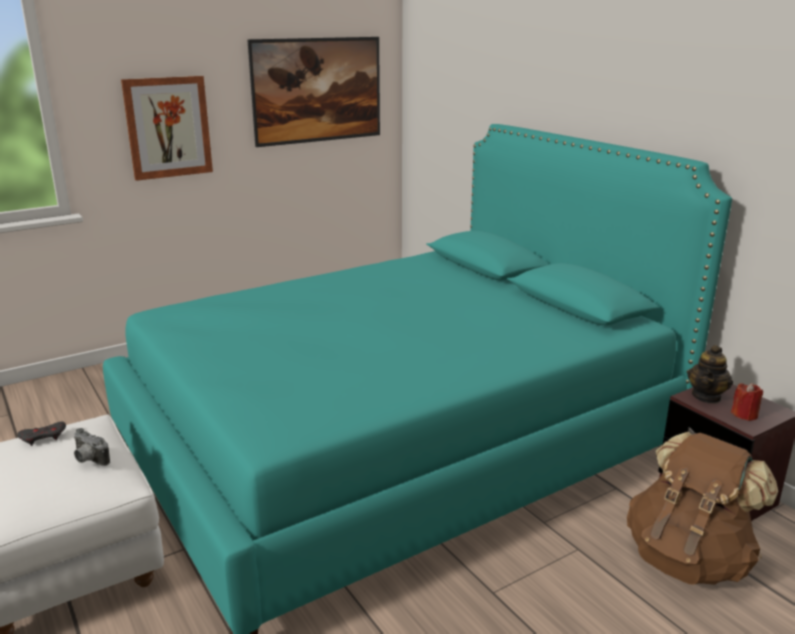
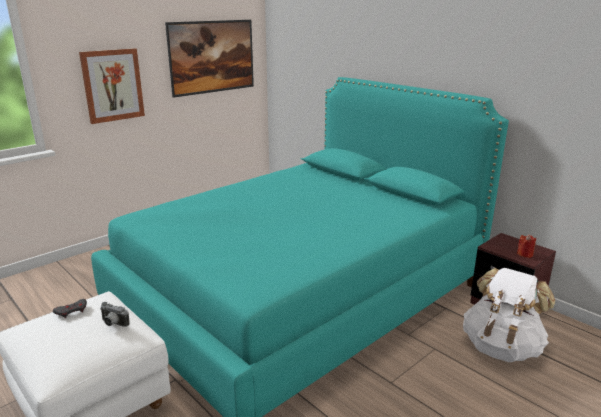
camera: 10 degrees left, 0 degrees up
brown backpack [627,432,778,585] -> white backpack [463,268,555,362]
teapot [687,345,733,404] -> none

